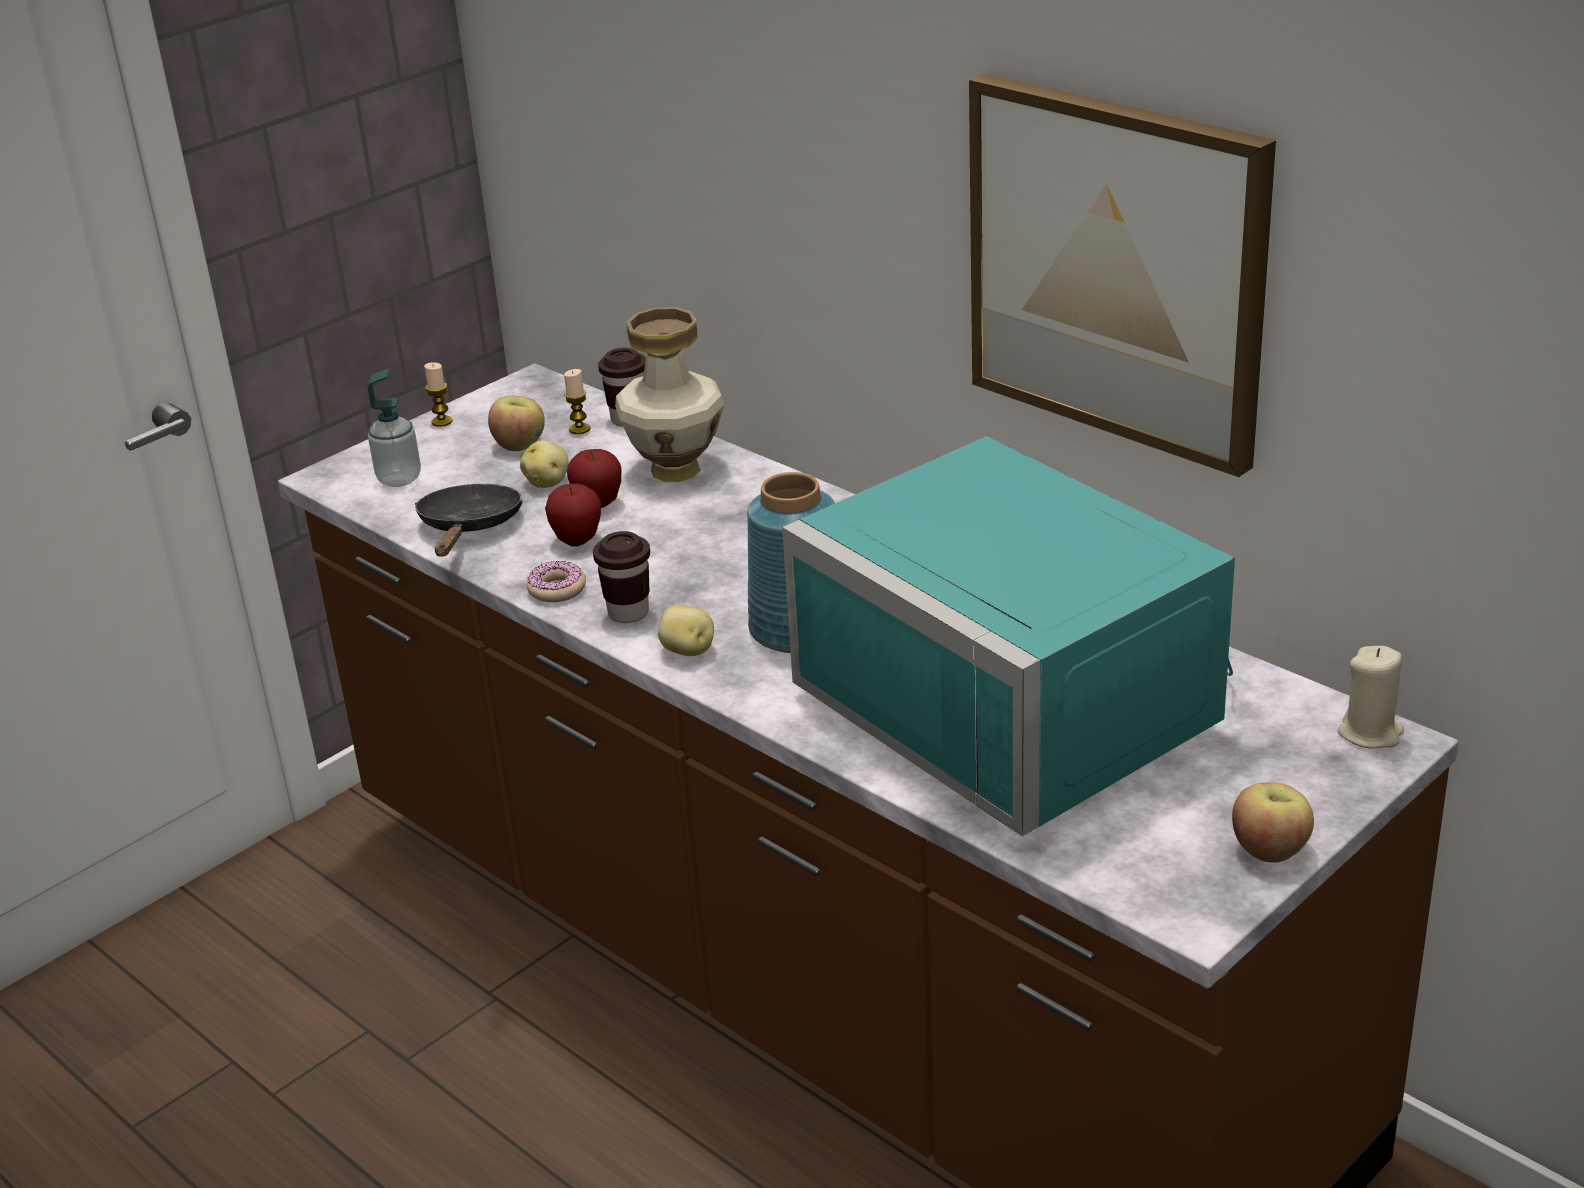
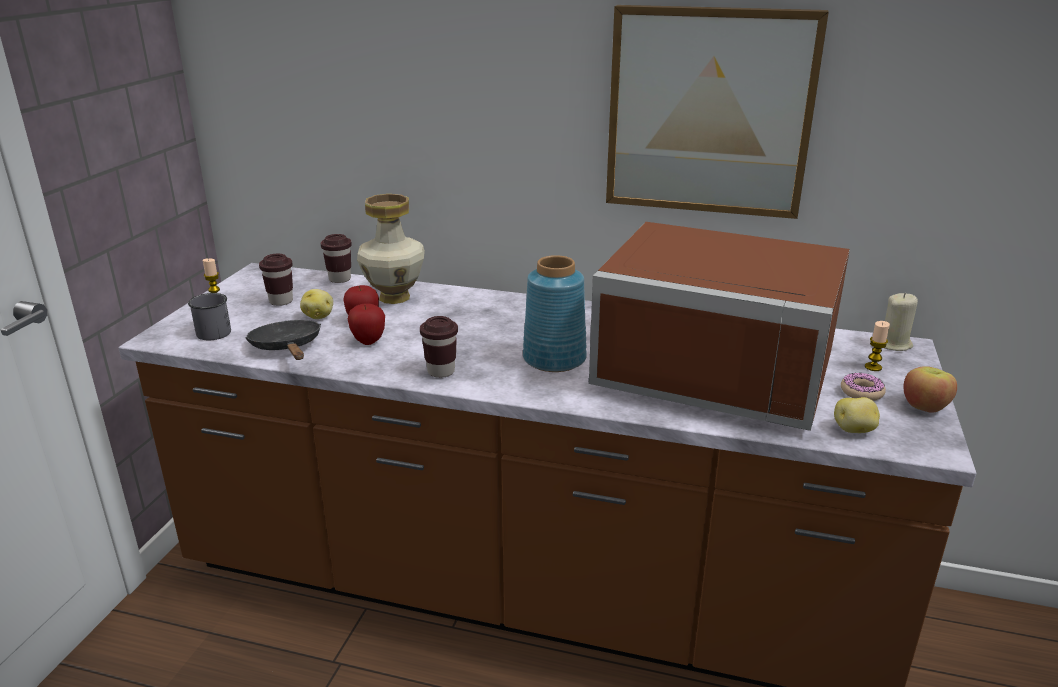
camera: 30 degrees left, 5 degrees down
soap dispenser [368,369,421,487] -> grey mug [188,293,231,340]
apple [488,396,545,451] -> brown cup [259,254,293,306]
donut [527,561,586,602] -> donut moved to [841,372,886,401]
candle [564,369,590,434] -> candle moved to [865,321,890,371]
potato [658,605,714,656] -> potato moved to [834,397,880,433]
turquoise microwave [782,436,1235,836] -> brown microwave [589,222,850,431]

